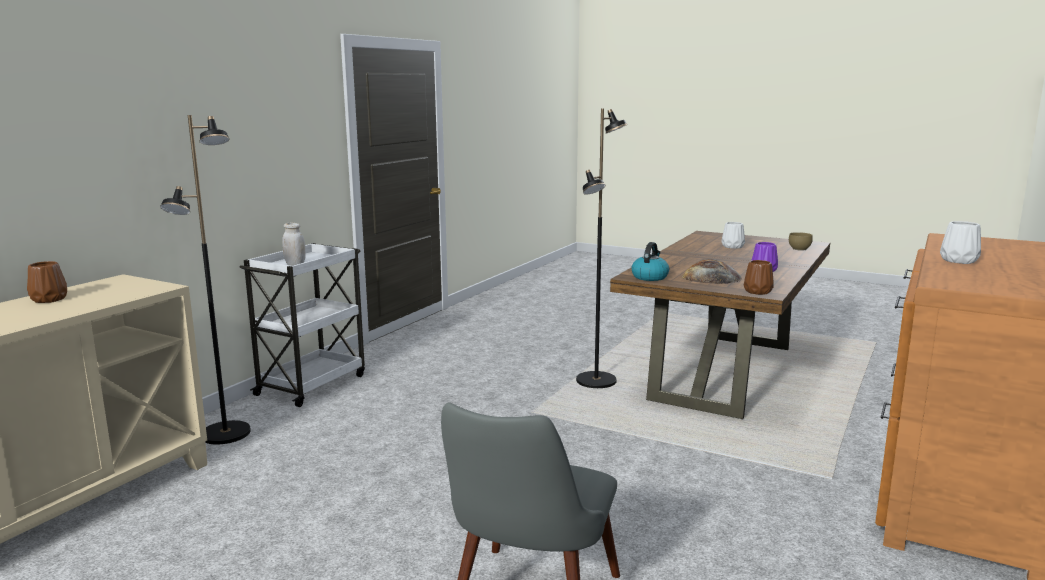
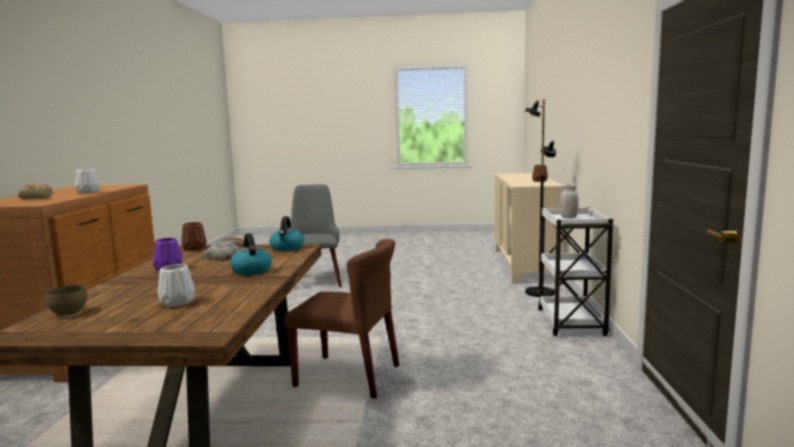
camera: 155 degrees right, 5 degrees down
black floor lamp [576,108,628,388] -> brown chair [284,239,399,399]
none -> bread [18,183,53,199]
none -> kettle [230,233,272,275]

